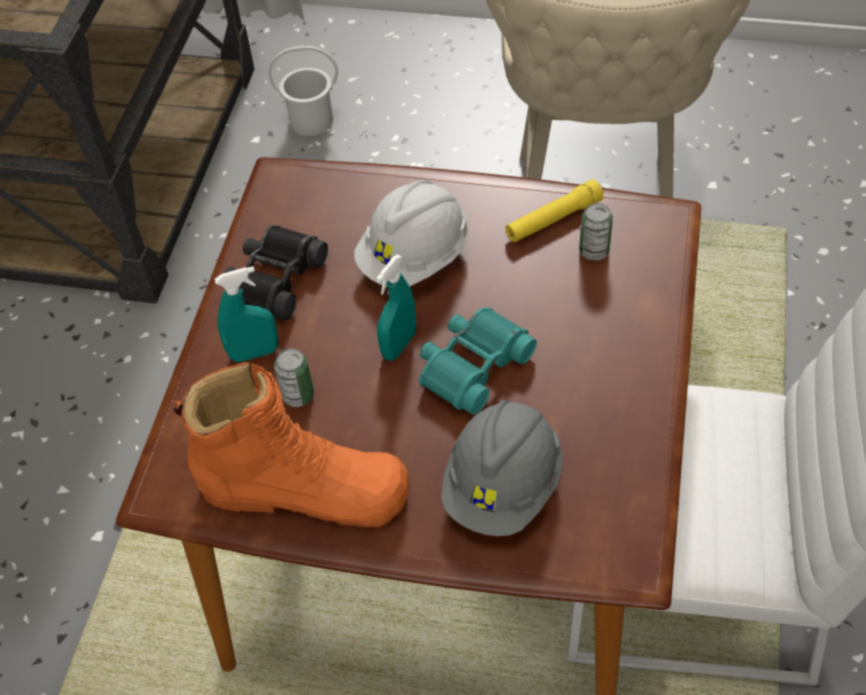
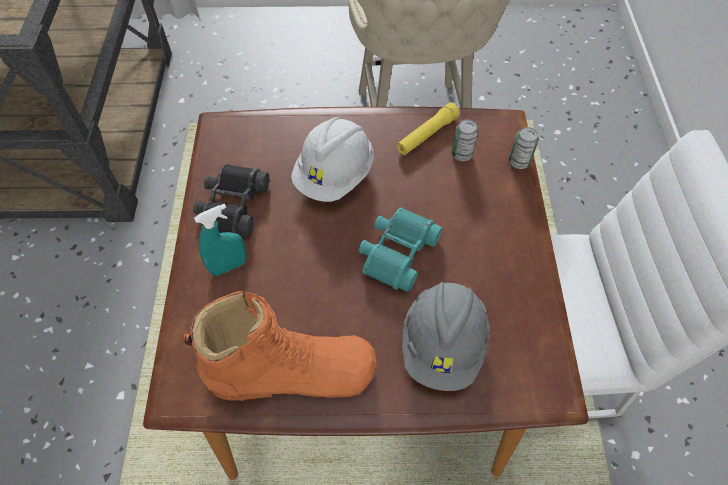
camera: 15 degrees left, 5 degrees up
white bucket [268,46,338,136] -> none
can [274,348,314,407] -> can moved to [509,127,539,169]
turquoise spray bottle [376,255,416,361] -> none

